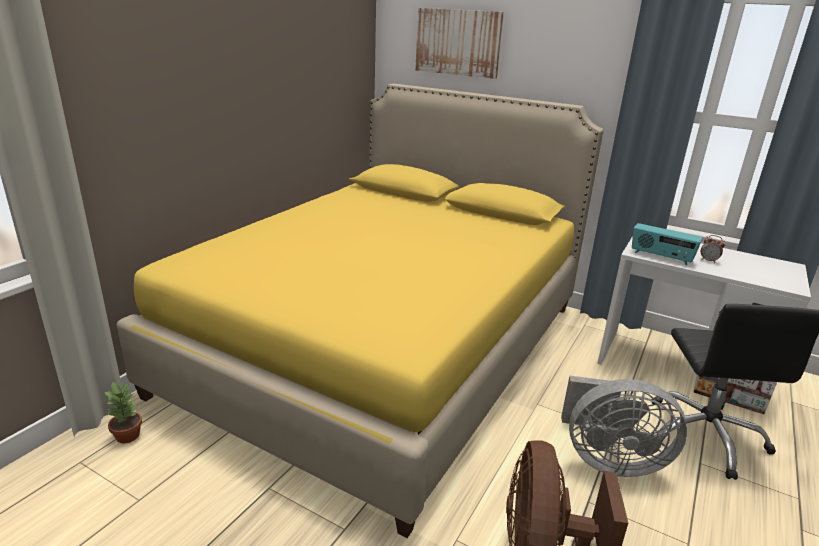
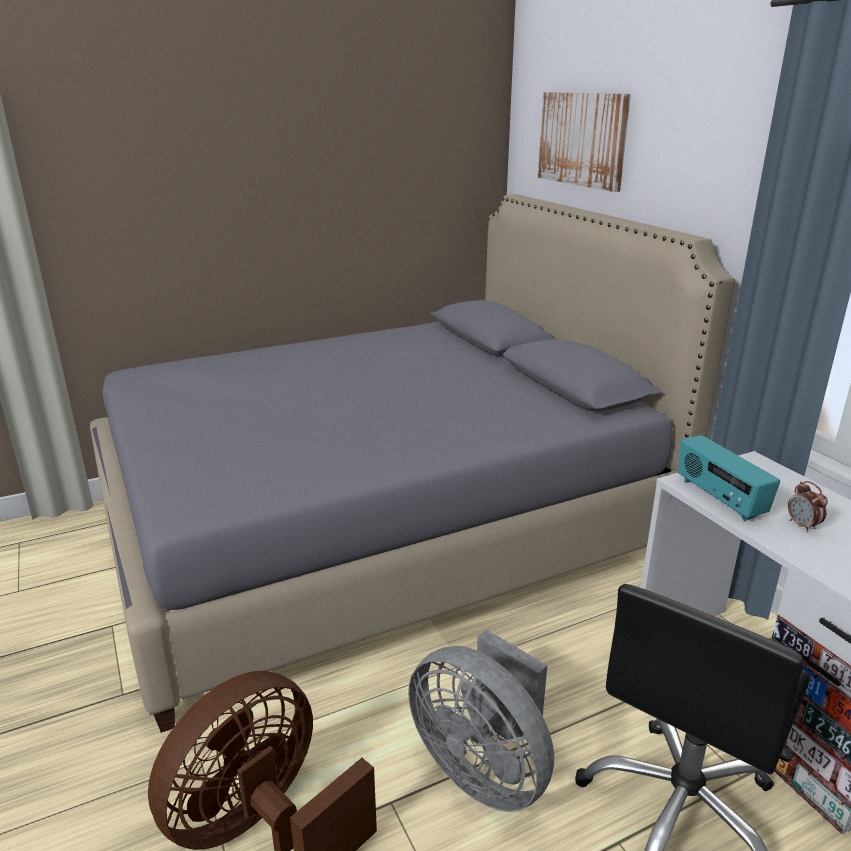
camera: 35 degrees right, 0 degrees up
potted plant [104,381,142,443] -> none
yellow bed [117,83,603,538] -> grey bed [90,194,735,733]

